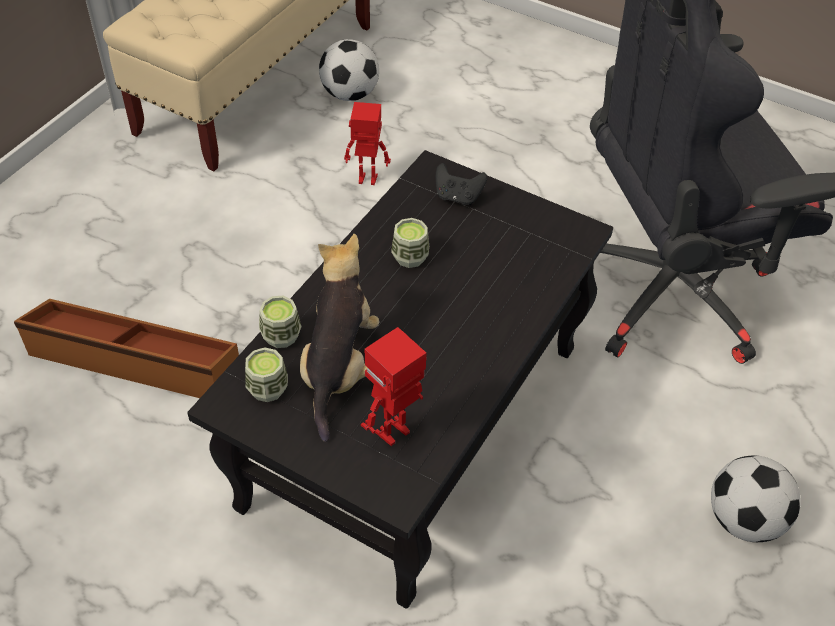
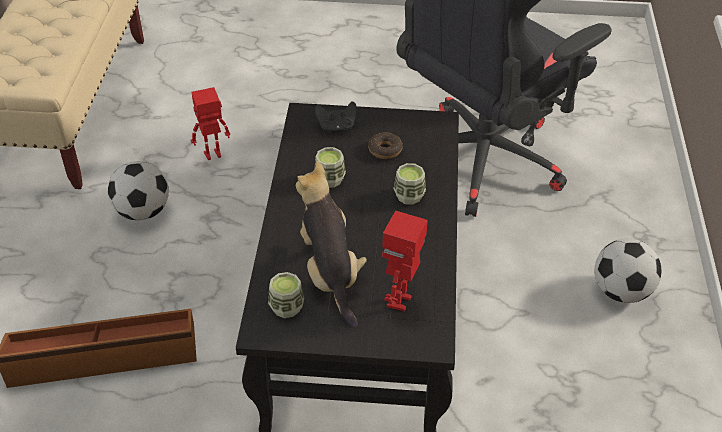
camera: 25 degrees left, 5 degrees down
cup [259,296,302,348] -> cup moved to [393,163,426,205]
football [319,39,379,101] -> football moved to [108,161,169,220]
none -> donut [368,132,403,159]

